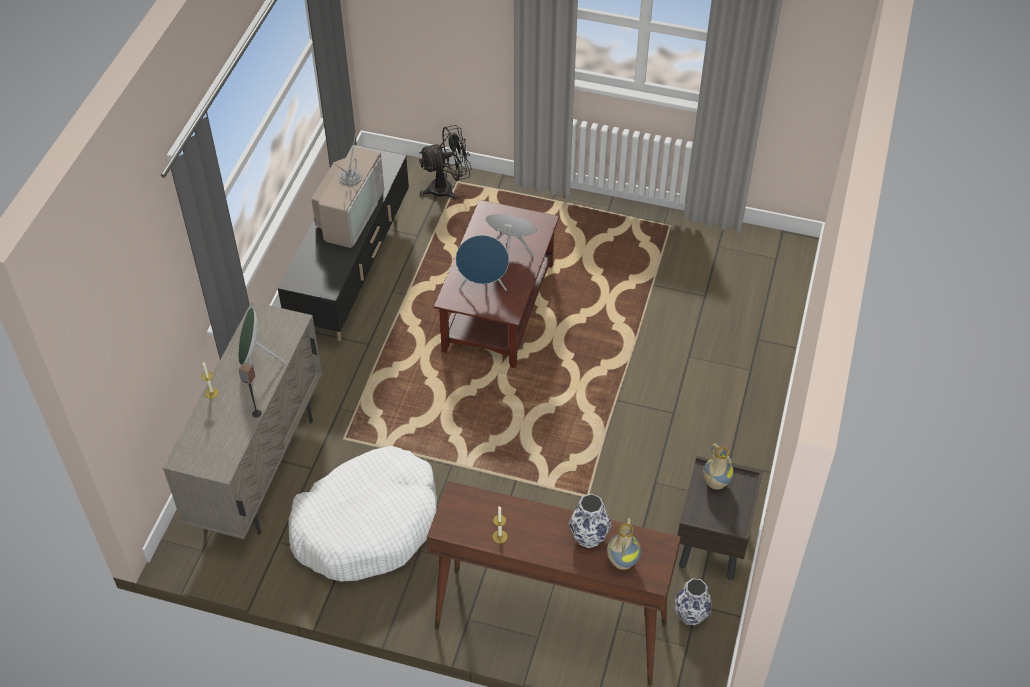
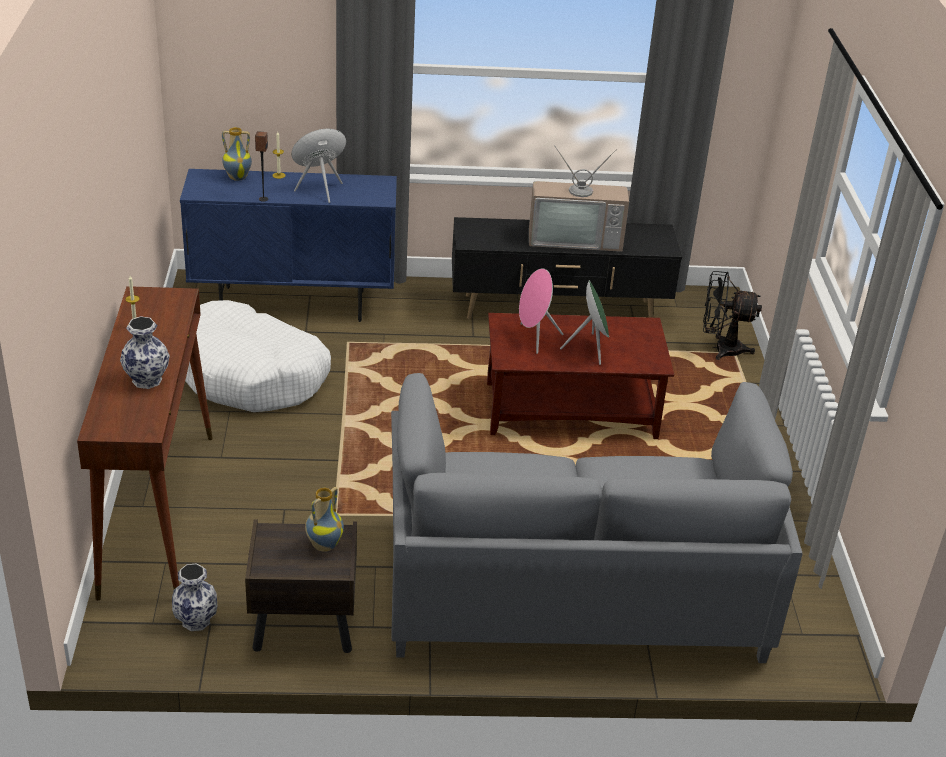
camera: 70 degrees right, 15 degrees down
beige cabinet [163,302,322,539] -> blue cabinet [180,169,397,322]
black fan [419,125,472,200] -> black fan turned 135 degrees clockwise [703,271,762,360]
blue speaker [456,235,509,291] -> pink speaker [519,269,564,354]
vase [607,518,641,570] -> vase moved to [222,127,252,181]
none -> grey sofa [391,373,803,663]

